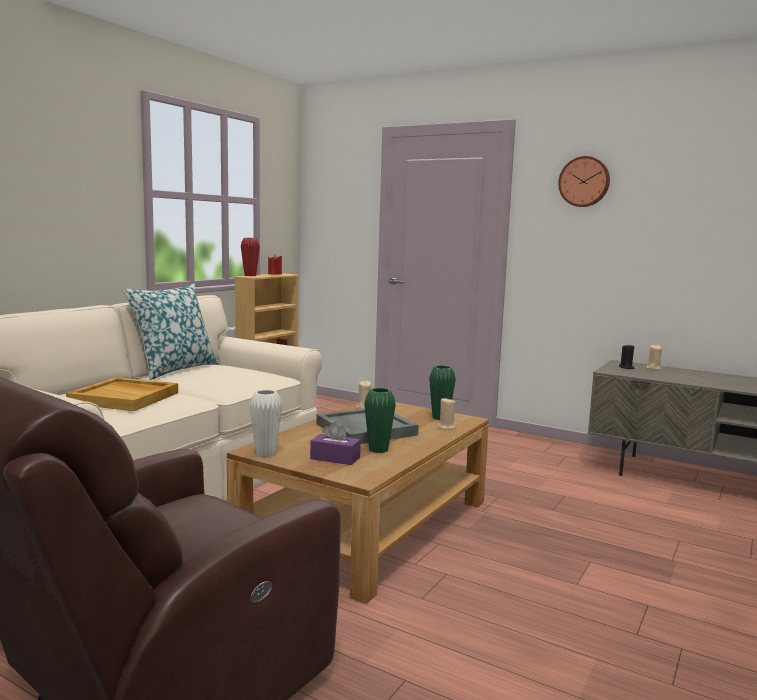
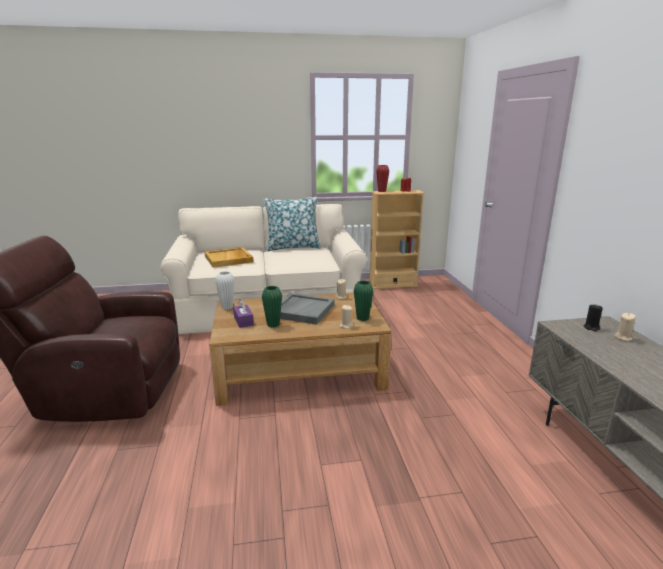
camera: 50 degrees right, 10 degrees up
wall clock [558,156,610,207] -> none

